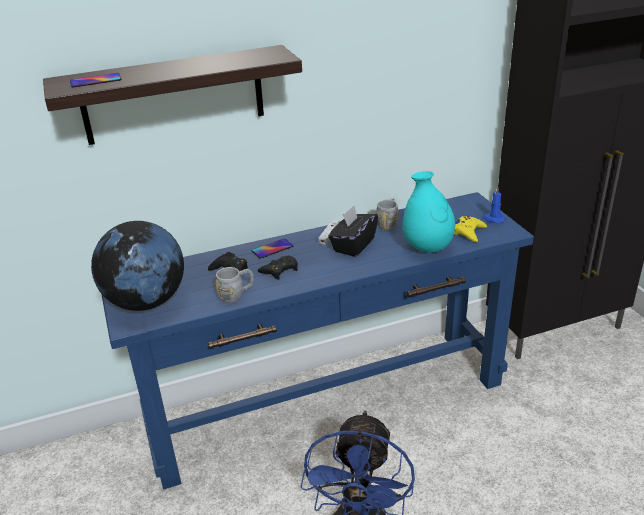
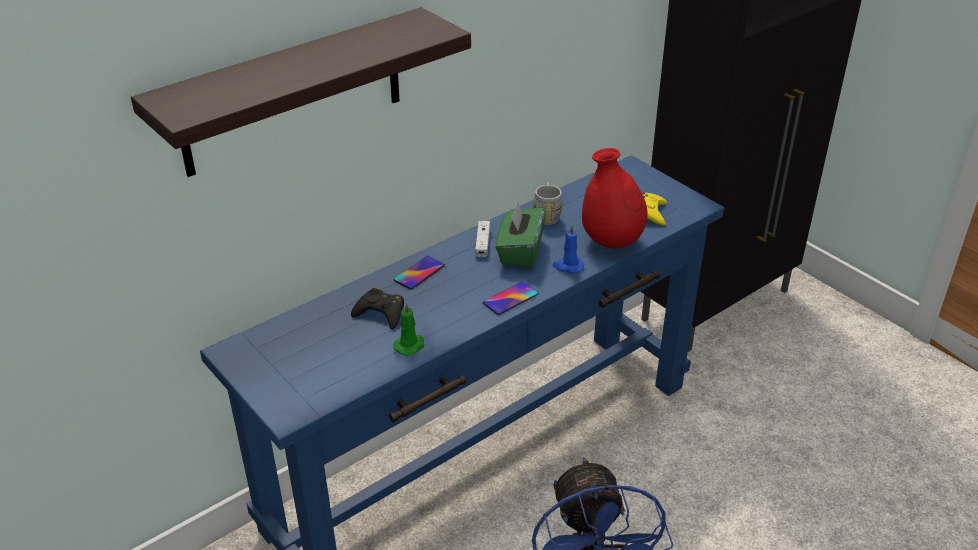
camera: 20 degrees left, 5 degrees up
phone [70,73,122,87] -> phone moved to [483,282,538,315]
globe [91,221,184,311] -> none
grey mug [215,267,254,303] -> green candle [393,302,424,356]
black game controller [258,256,298,280] -> none
black tissue box [328,206,378,257] -> green tissue box [496,202,546,268]
turquoise vase [403,171,455,253] -> red vase [582,148,647,249]
blue candle [482,187,506,223] -> blue candle moved to [552,225,584,273]

